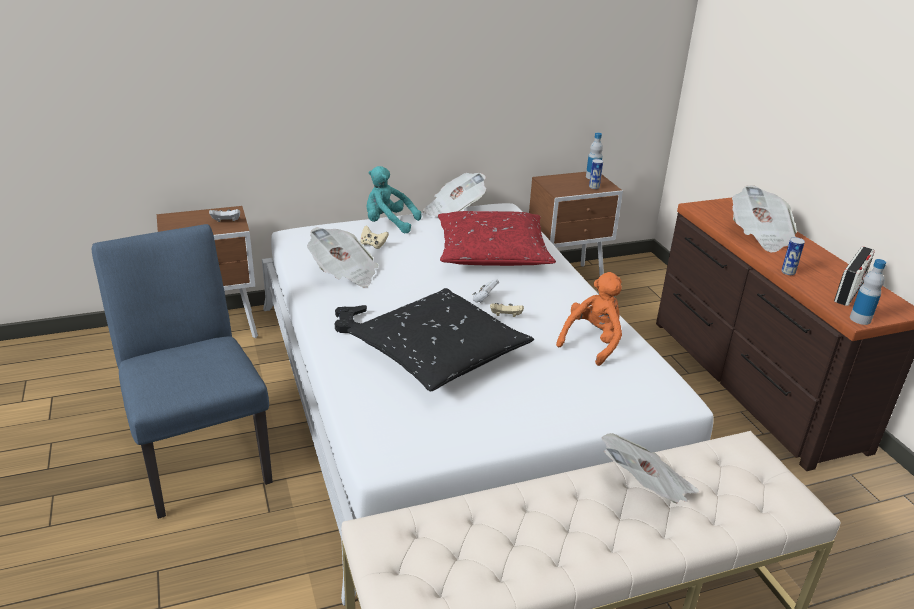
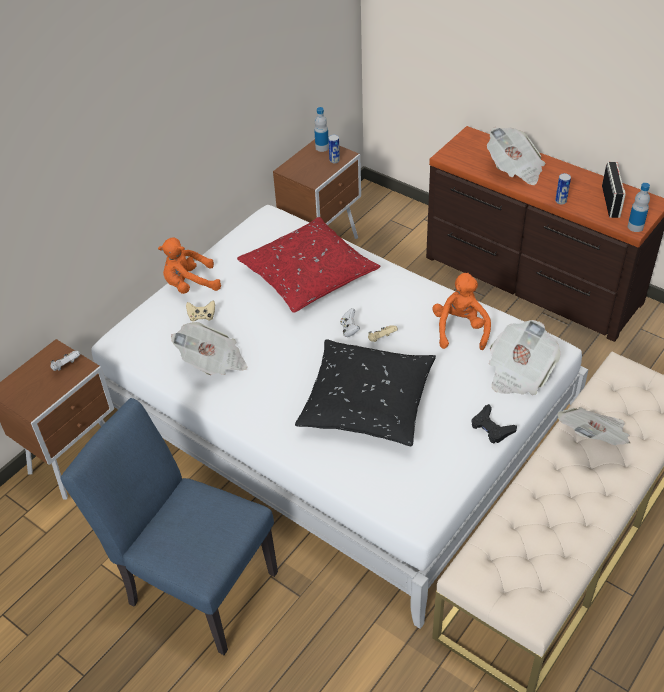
camera: 30 degrees left, 15 degrees up
black game controller [334,305,367,333] -> black game controller moved to [471,404,517,443]
turquoise plush toy [367,166,421,233] -> orange plush toy [158,238,221,294]
newspaper [423,173,486,217] -> newspaper moved to [489,320,560,395]

